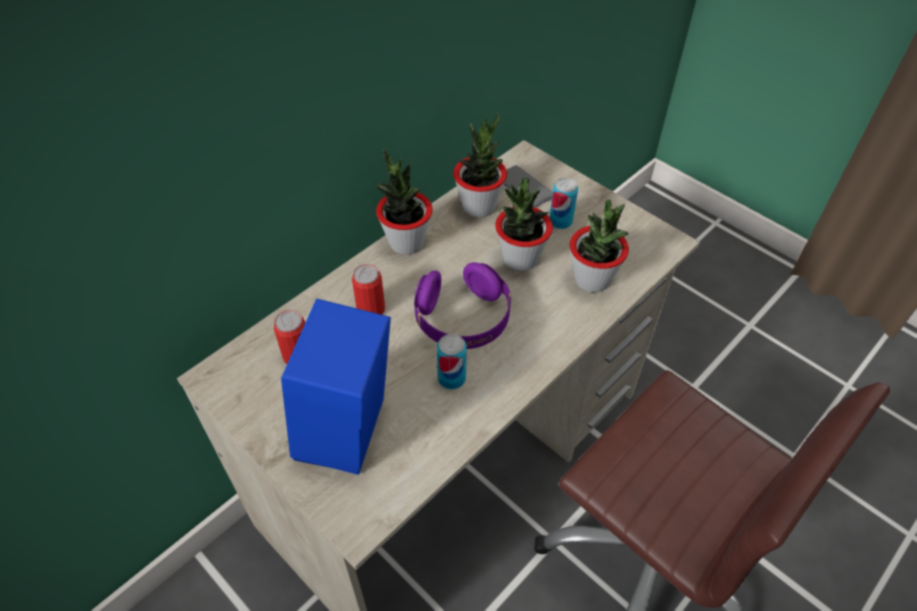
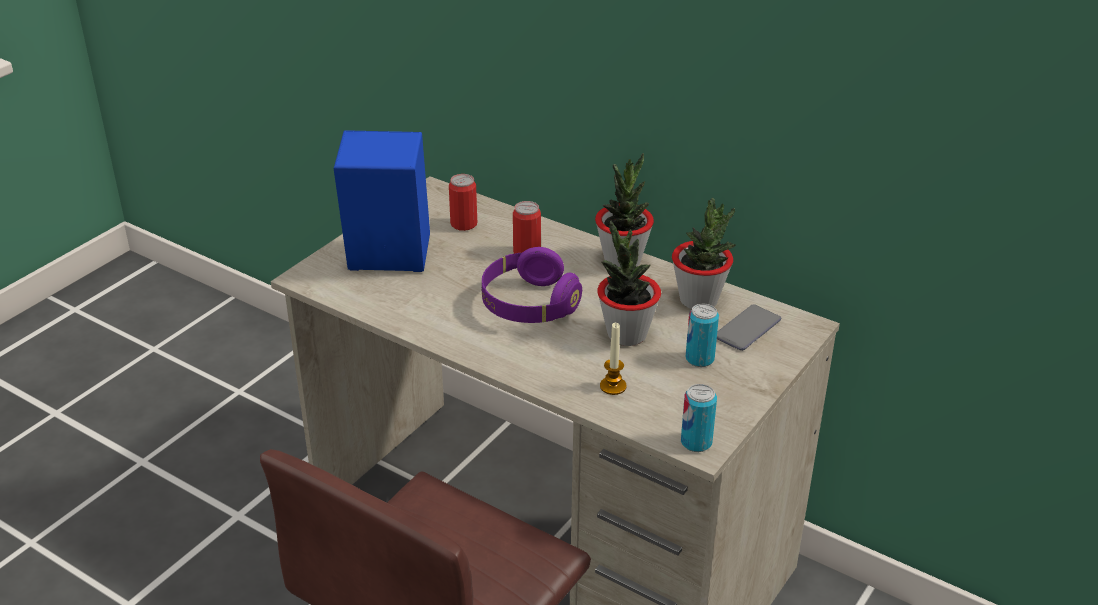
camera: 80 degrees right, 15 degrees down
can [437,334,467,389] -> can moved to [681,384,717,452]
potted plant [570,200,629,293] -> candle [600,323,627,395]

